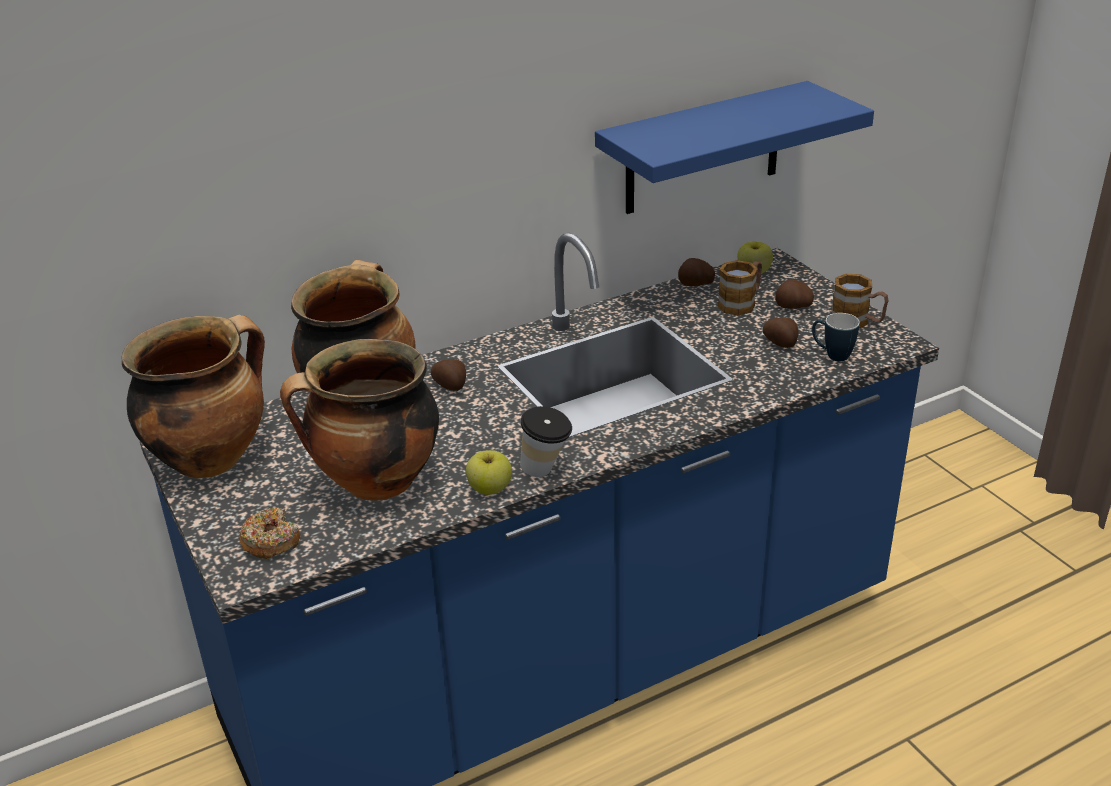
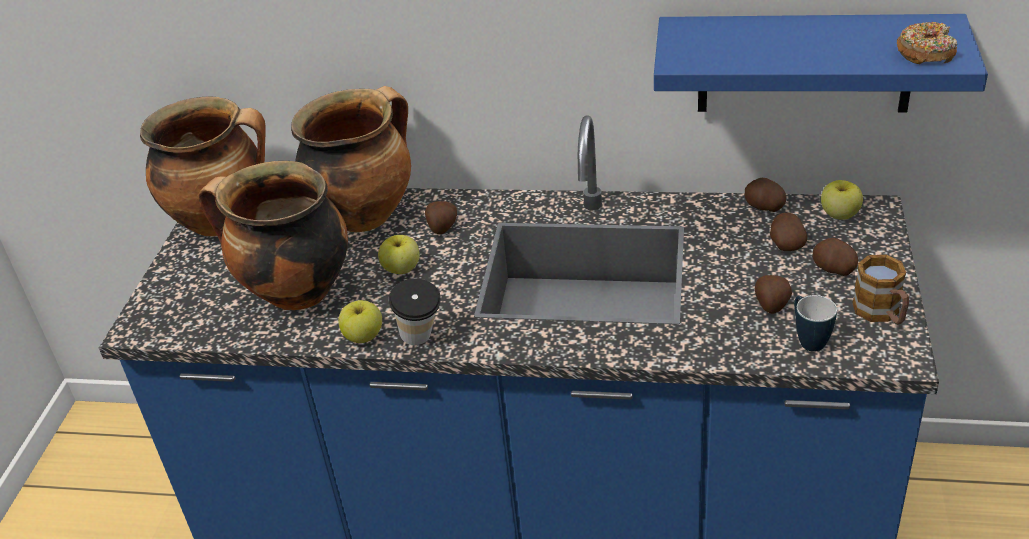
camera: 40 degrees right, 5 degrees up
donut [239,507,300,559] -> donut moved to [897,22,957,64]
mug [718,260,762,315] -> potato [770,213,808,251]
none -> apple [378,235,420,274]

